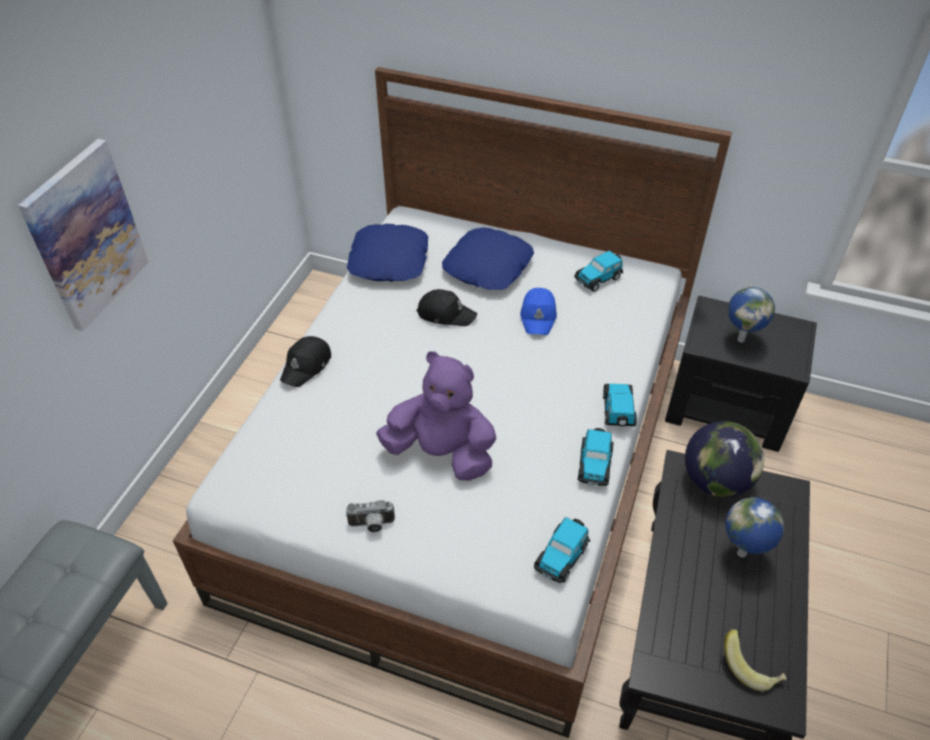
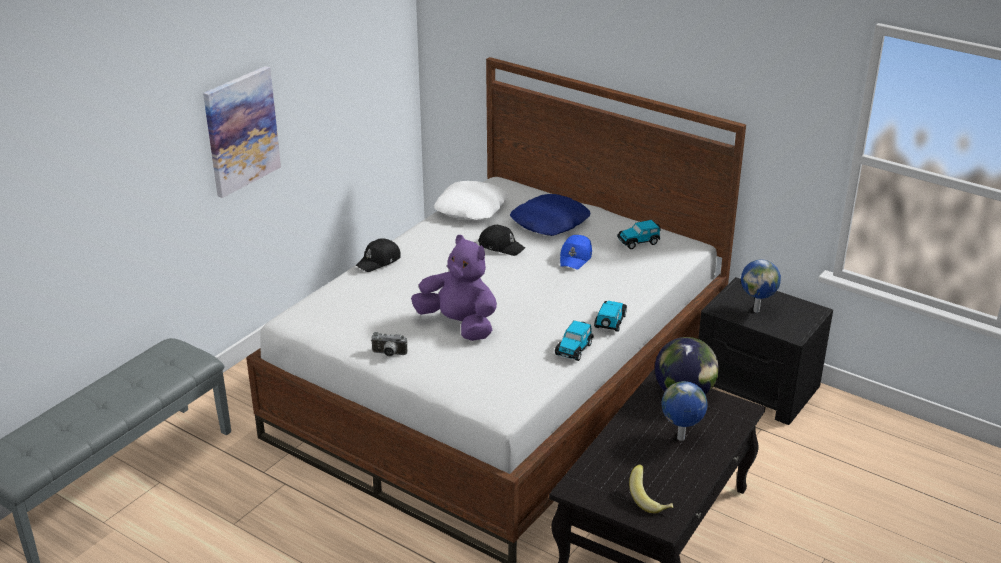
camera: 15 degrees right, 15 degrees down
blue pillow [347,224,428,282] -> white pillow [434,181,508,220]
toy car [534,517,590,583] -> none

